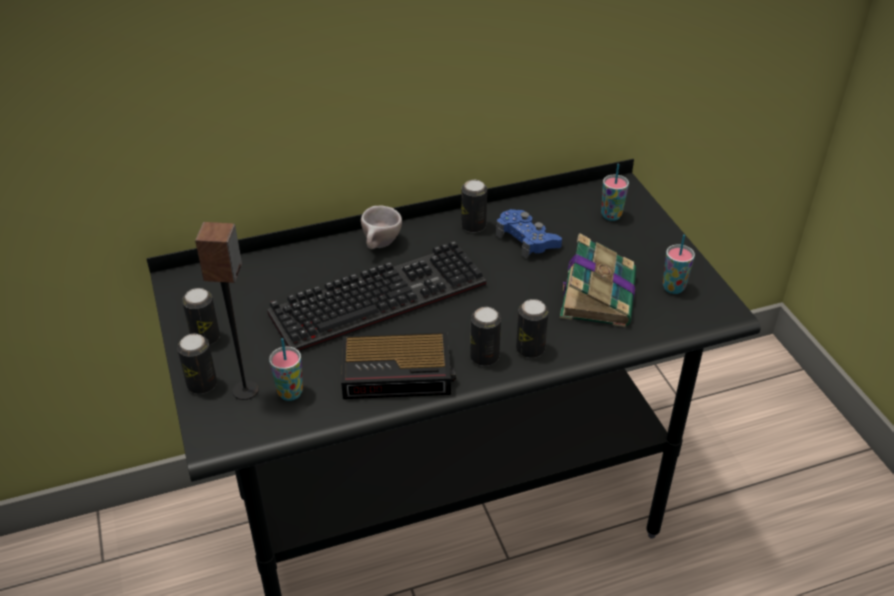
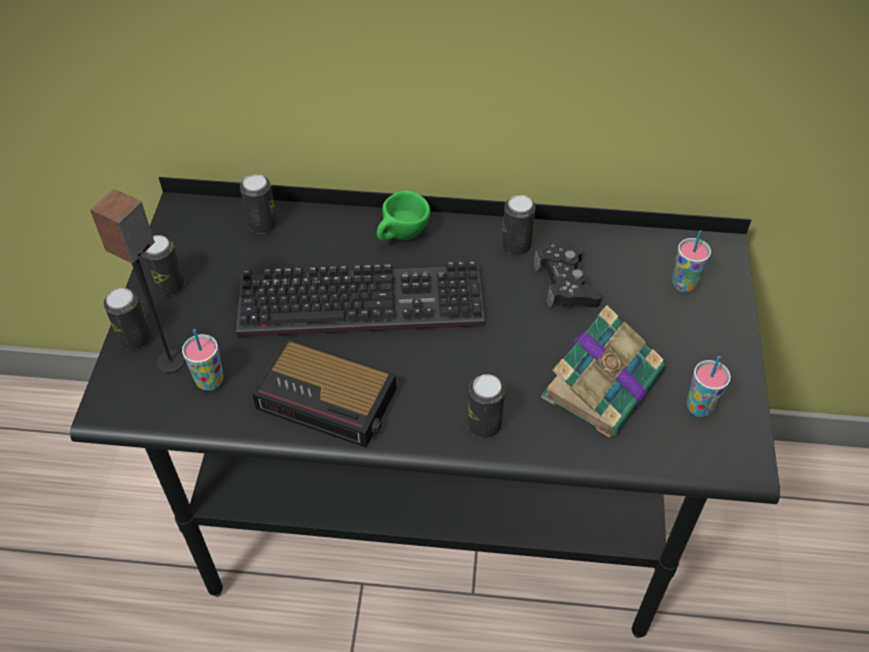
camera: 25 degrees right, 10 degrees up
beige cup [361,206,402,249] -> green cup [377,191,430,241]
can [470,307,501,366] -> can moved to [240,174,277,234]
blue game controller [496,209,562,259] -> black game controller [533,241,602,308]

